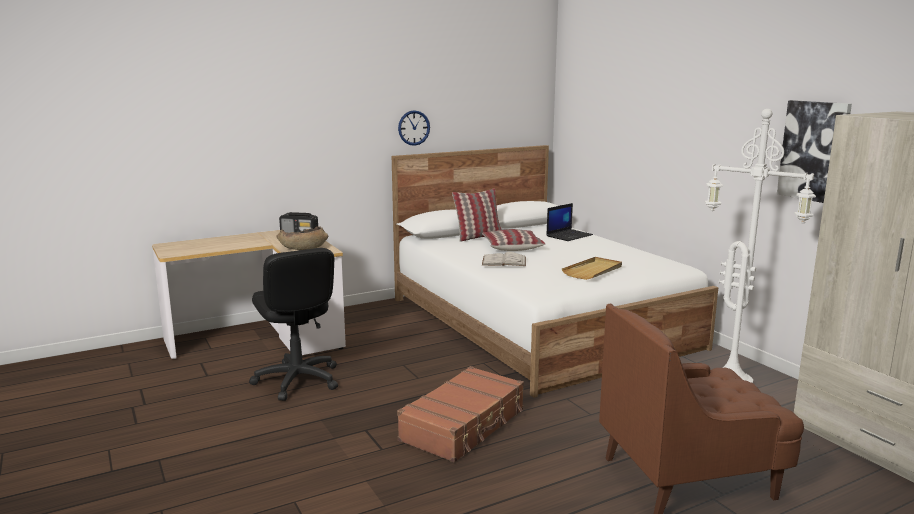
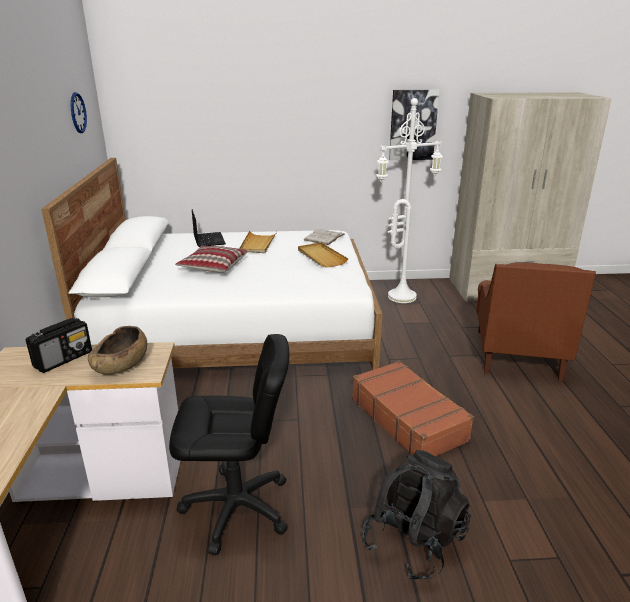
camera: 65 degrees left, 10 degrees up
wall clock [398,110,430,146] -> wall clock moved to [71,92,87,133]
pillow [452,188,502,242] -> none
white book [482,252,526,266] -> white book moved to [304,229,345,245]
none -> beige tray [239,231,277,253]
none -> black backpack [362,450,471,581]

